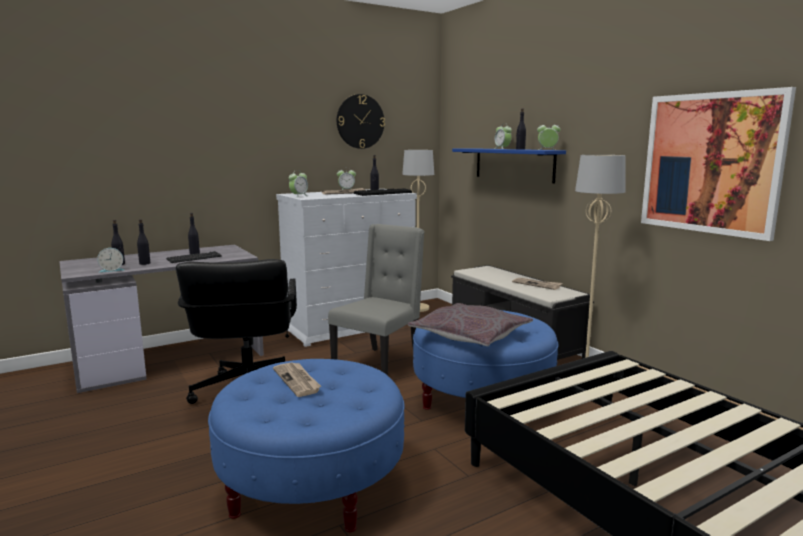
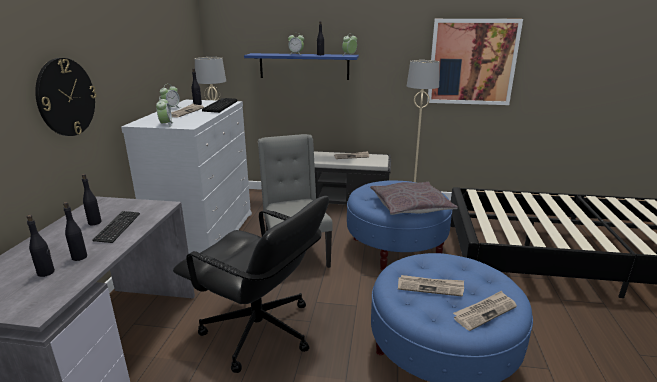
camera: 50 degrees left, 10 degrees up
alarm clock [97,248,124,273] -> none
wall clock [337,94,385,149] -> wall clock moved to [35,58,96,136]
none -> newspaper [453,290,517,331]

